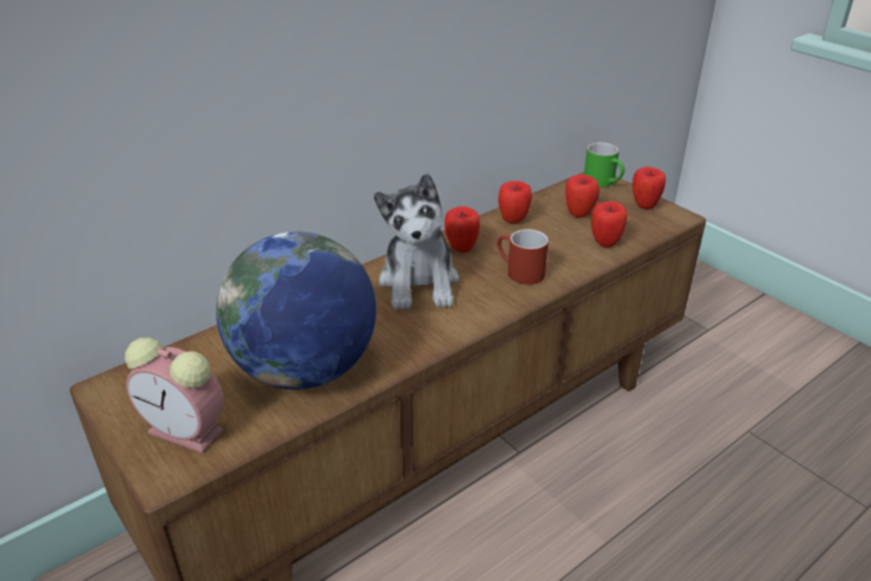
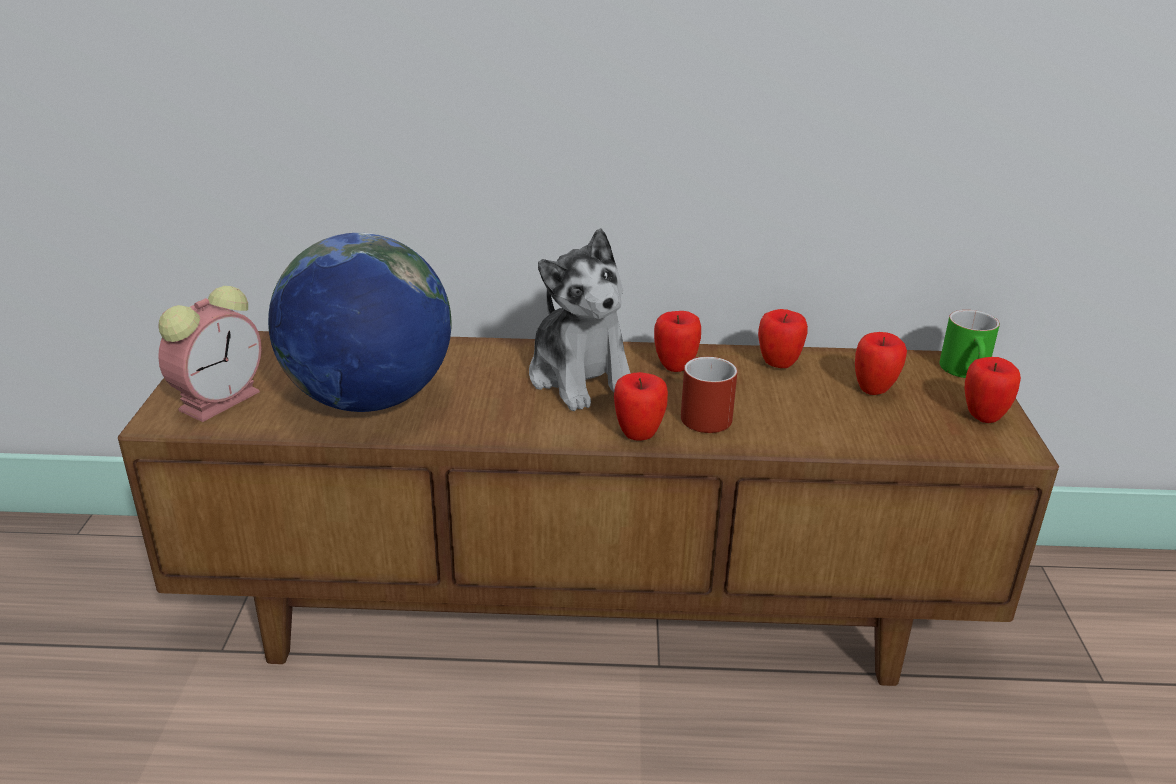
camera: 40 degrees right, 5 degrees down
alarm clock [125,338,224,453] -> alarm clock turned 120 degrees counterclockwise [158,286,262,422]
plush toy [374,173,459,310] -> plush toy turned 60 degrees counterclockwise [529,228,631,411]
apple [591,201,627,247] -> apple moved to [614,372,668,441]

